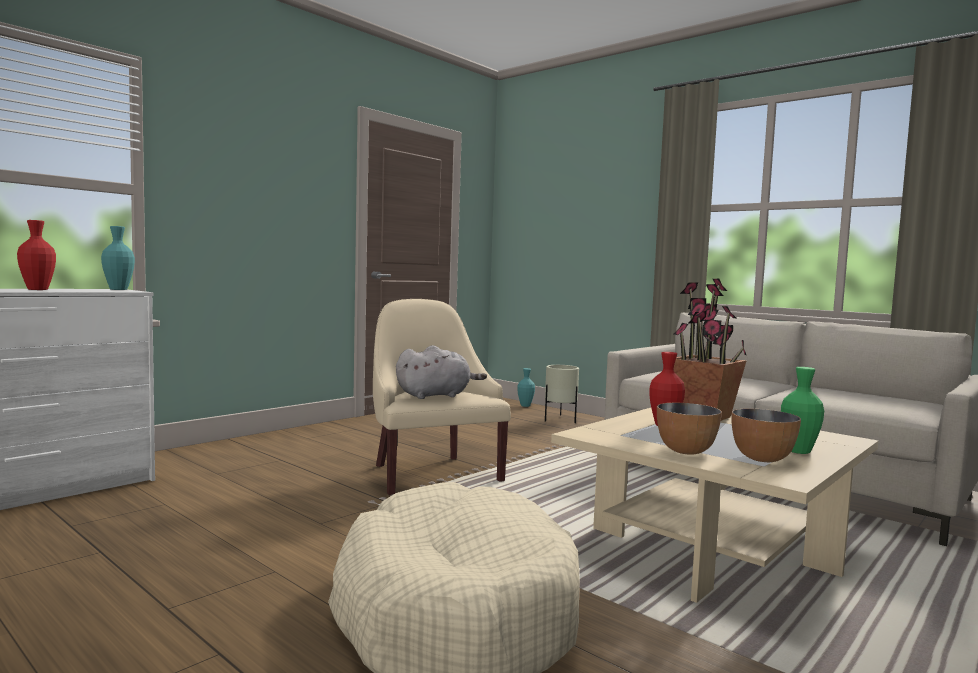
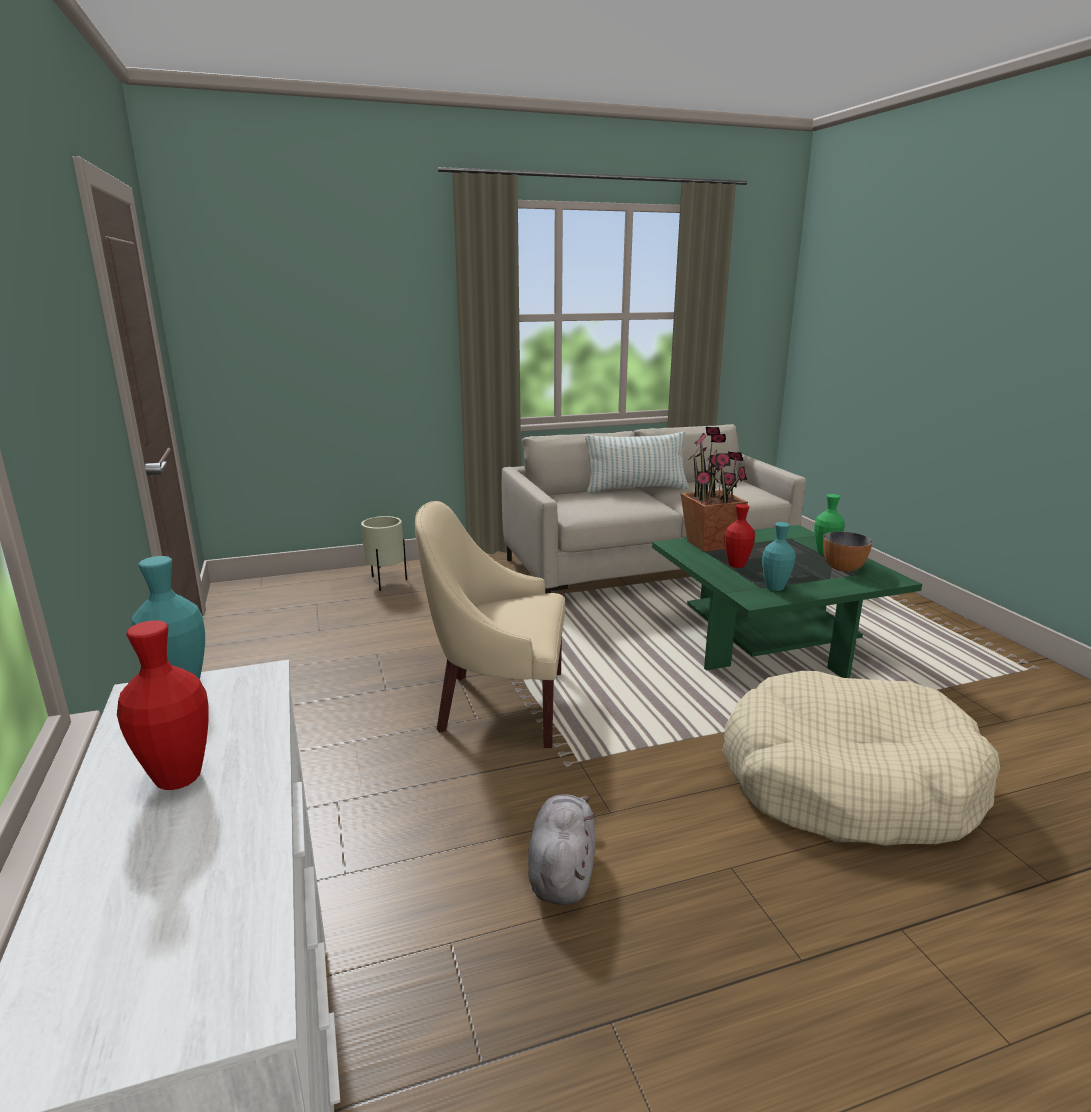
camera: 60 degrees left, 15 degrees up
grey plush toy [396,345,487,399] -> grey plush toy moved to [528,794,596,905]
turquoise vase [517,368,535,407] -> turquoise vase moved to [762,522,796,591]
beige coffee table [551,408,879,603] -> green coffee table [652,525,922,678]
bowl [657,403,722,455] -> none
none -> pillow [585,432,689,493]

